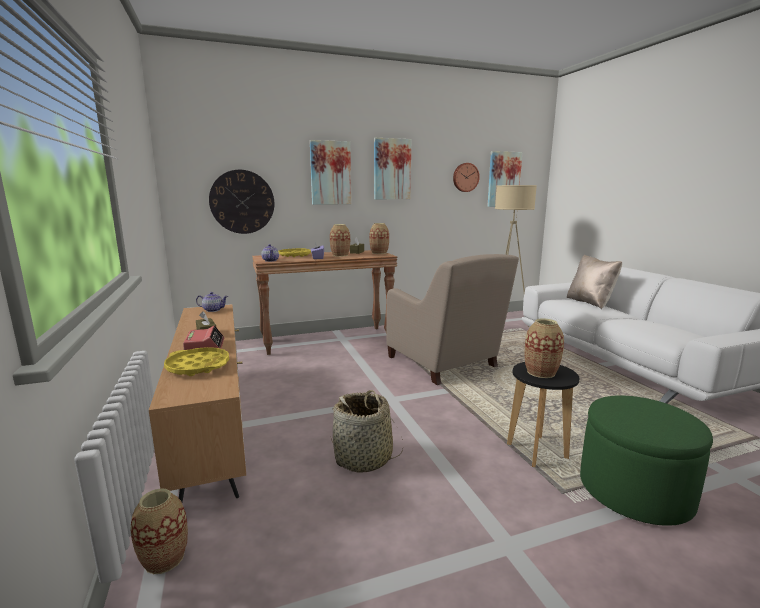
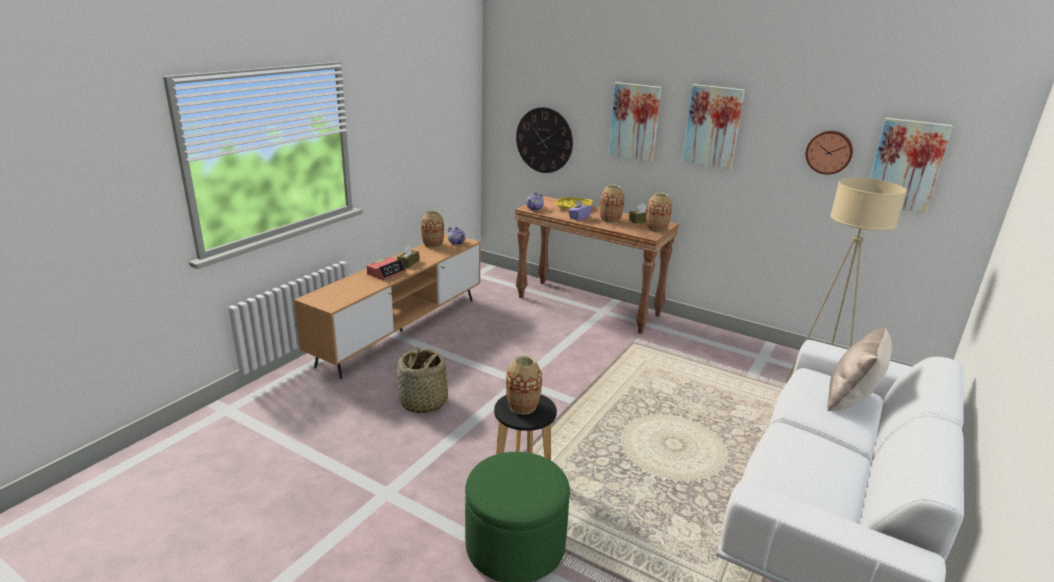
camera: 50 degrees right, 10 degrees up
vase [130,488,188,574] -> vase moved to [421,210,444,248]
yellow tray [164,347,229,376] -> none
beige armchair [386,254,519,385] -> none

